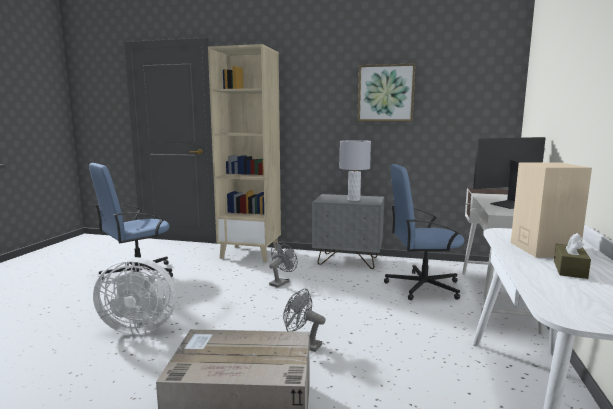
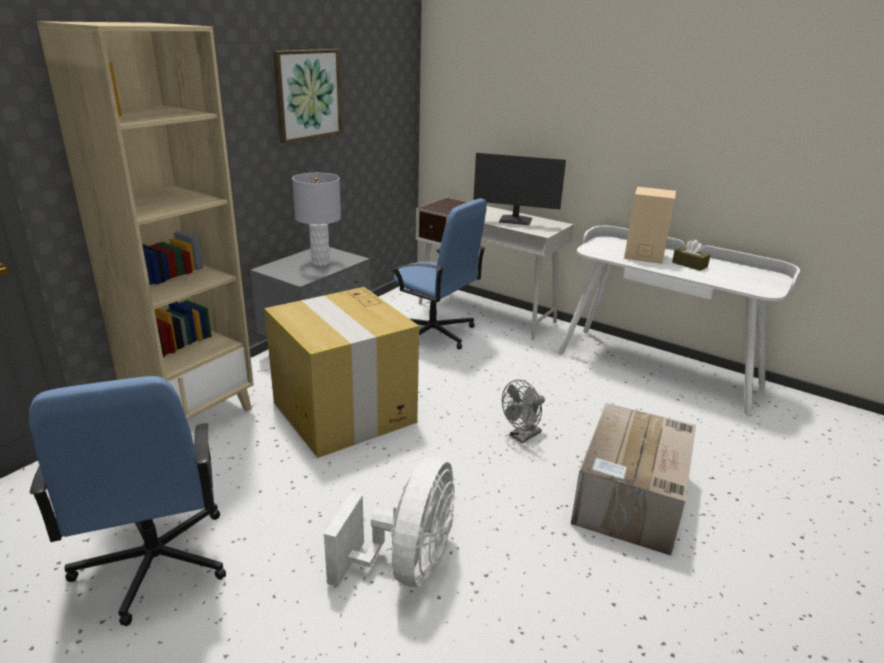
camera: 70 degrees left, 15 degrees up
grey fan [269,242,298,288] -> cardboard box [264,287,419,458]
blue office chair [384,164,464,300] -> blue office chair turned 75 degrees counterclockwise [392,198,487,349]
monitor [473,137,546,209] -> monitor turned 75 degrees counterclockwise [473,153,566,225]

